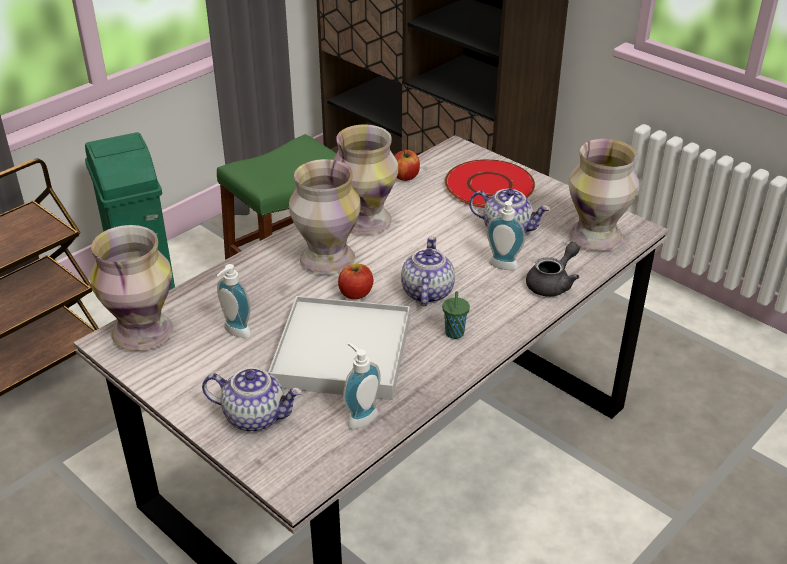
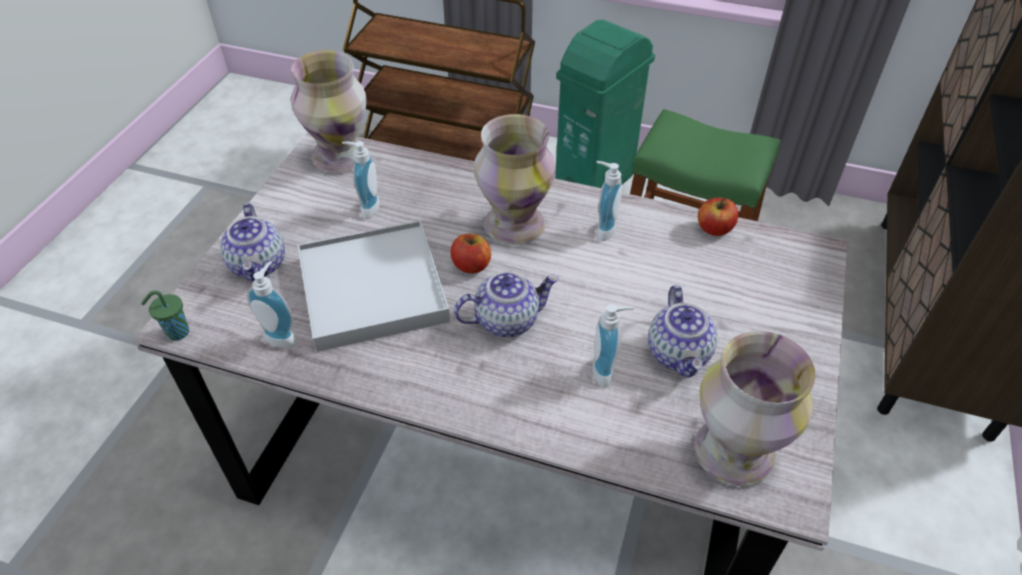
camera: 65 degrees right, 10 degrees up
vase [333,125,398,234] -> soap dispenser [597,161,622,241]
green cup [442,291,470,339] -> green cup moved to [141,290,189,341]
red plate [445,159,535,208] -> none
grey teapot [526,242,580,297] -> none

